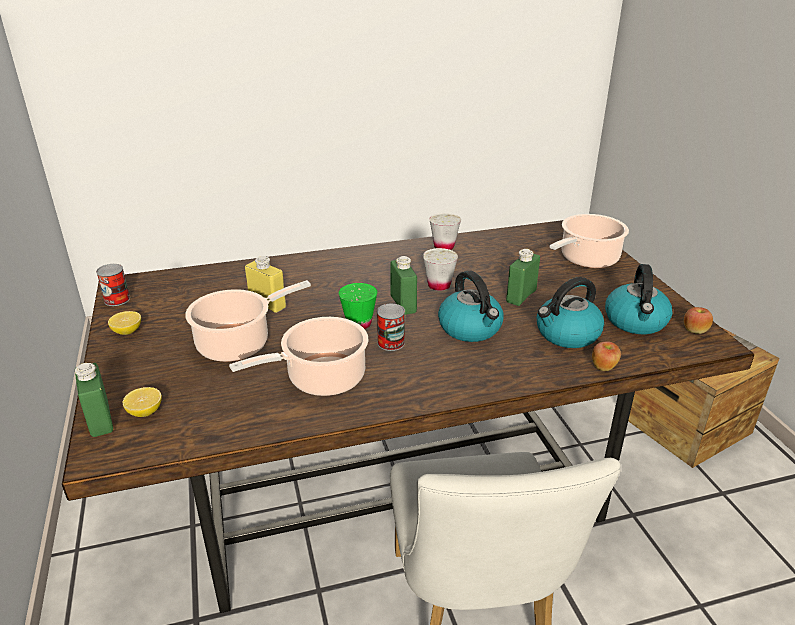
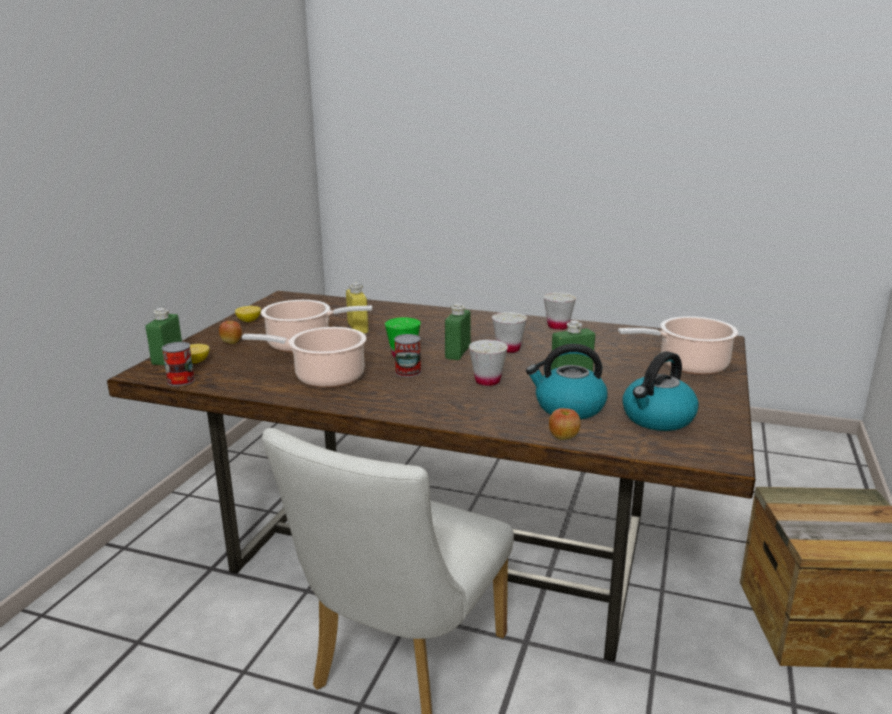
camera: 35 degrees right, 10 degrees down
can [96,264,130,306] -> can moved to [162,342,195,386]
kettle [438,271,504,342] -> white cup [469,340,508,386]
apple [684,307,713,334] -> apple moved to [219,321,242,344]

